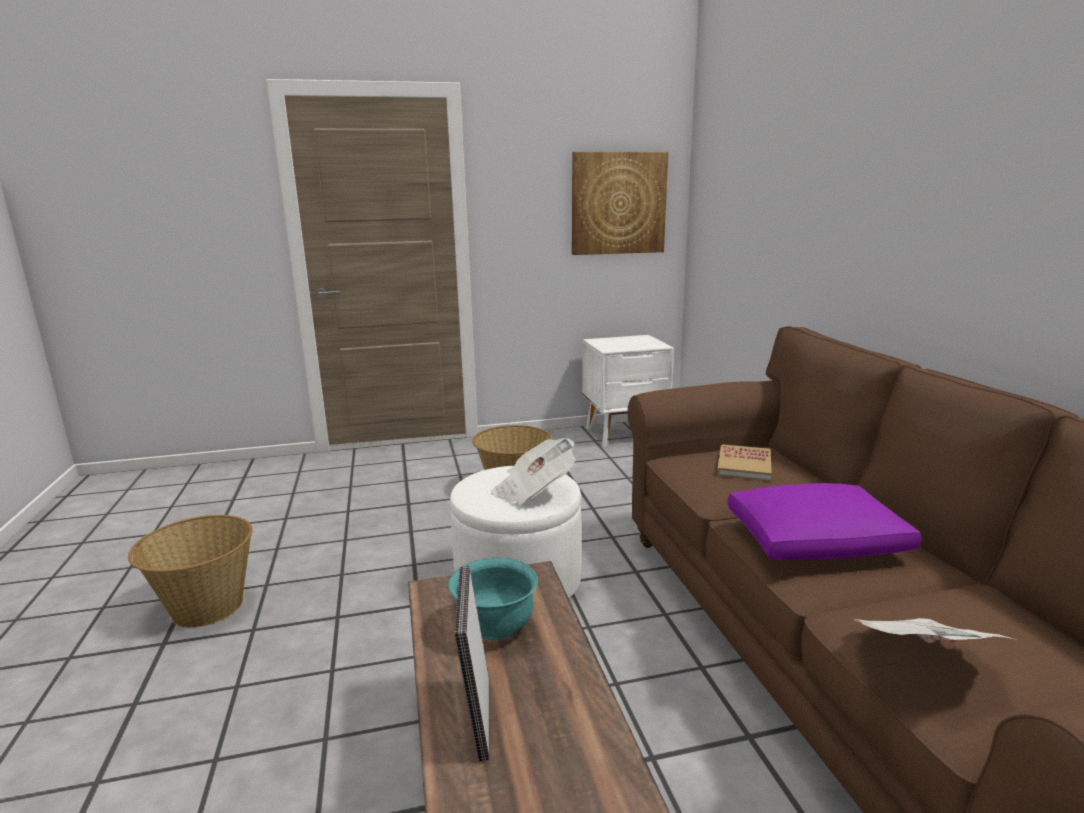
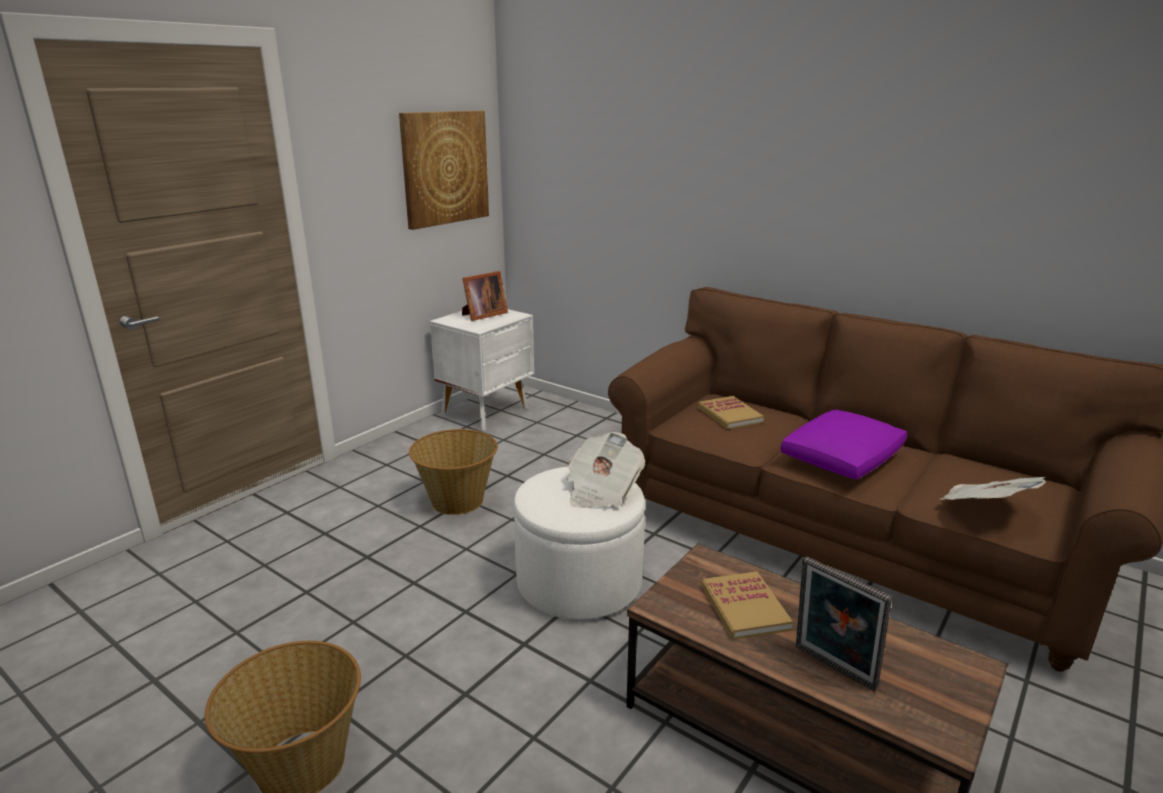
camera: 40 degrees left, 5 degrees up
turquoise bowl [448,558,538,640] -> book [701,572,793,639]
none -> picture frame [462,271,508,321]

